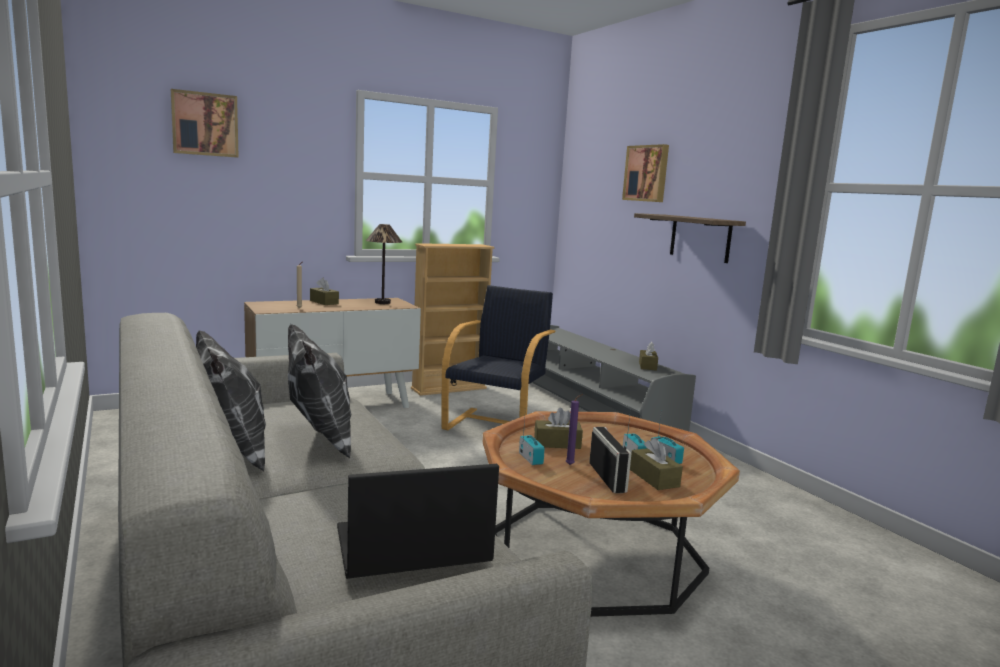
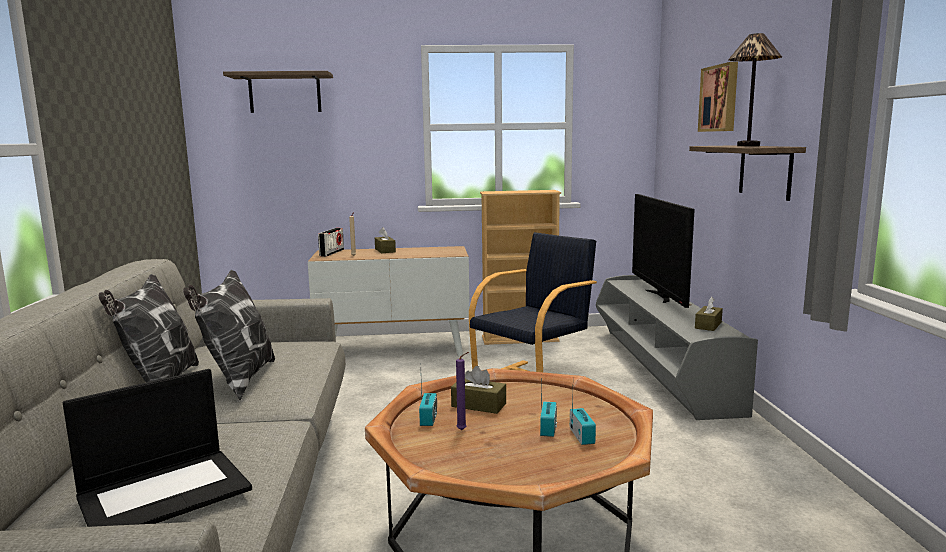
camera: 25 degrees right, 0 degrees up
picture [171,89,238,158] -> shelf [223,71,333,113]
laptop [337,464,499,579] -> laptop turned 135 degrees clockwise [63,369,252,527]
table lamp [366,224,402,304] -> table lamp moved to [728,33,782,146]
radio [589,427,631,493] -> radio moved to [318,228,344,257]
brown tissue box [630,438,683,490] -> none
none -> television [632,194,695,308]

